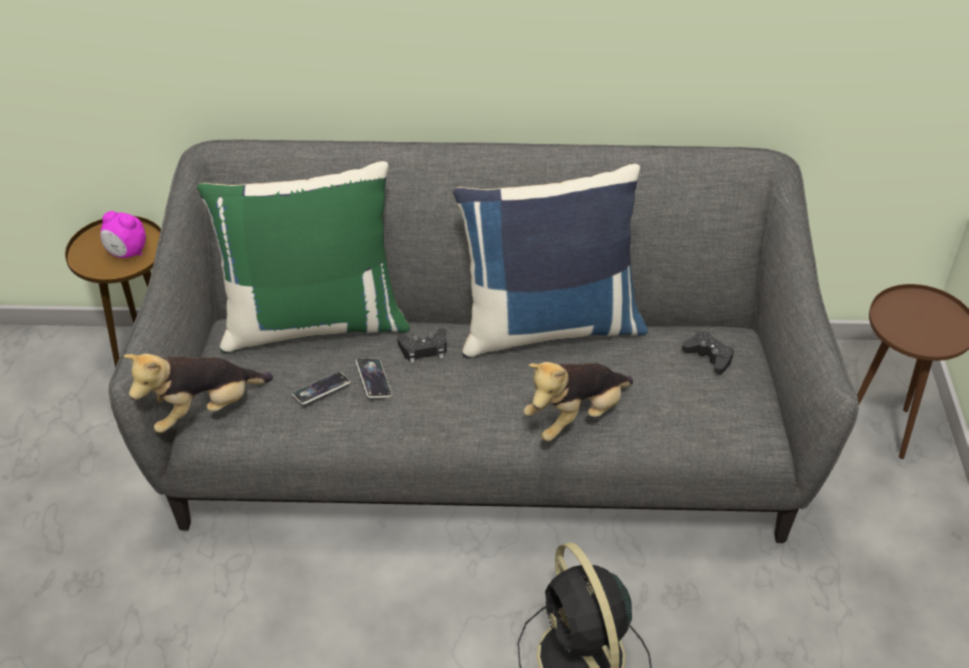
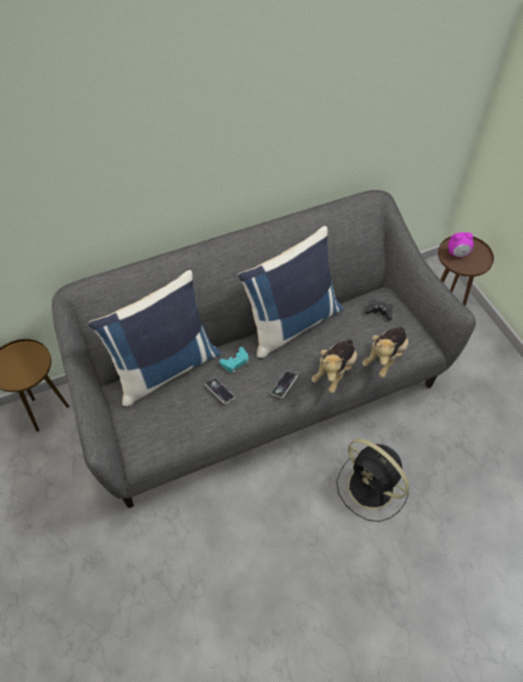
camera: 25 degrees left, 10 degrees up
alarm clock [100,211,146,258] -> alarm clock moved to [448,232,474,257]
plush toy [124,353,273,433] -> plush toy moved to [362,326,409,378]
green pillow [197,161,410,353] -> blue pillow [88,270,221,407]
phone [292,372,350,405] -> phone moved to [271,371,298,398]
black game controller [397,328,447,363] -> turquoise game controller [220,347,249,373]

